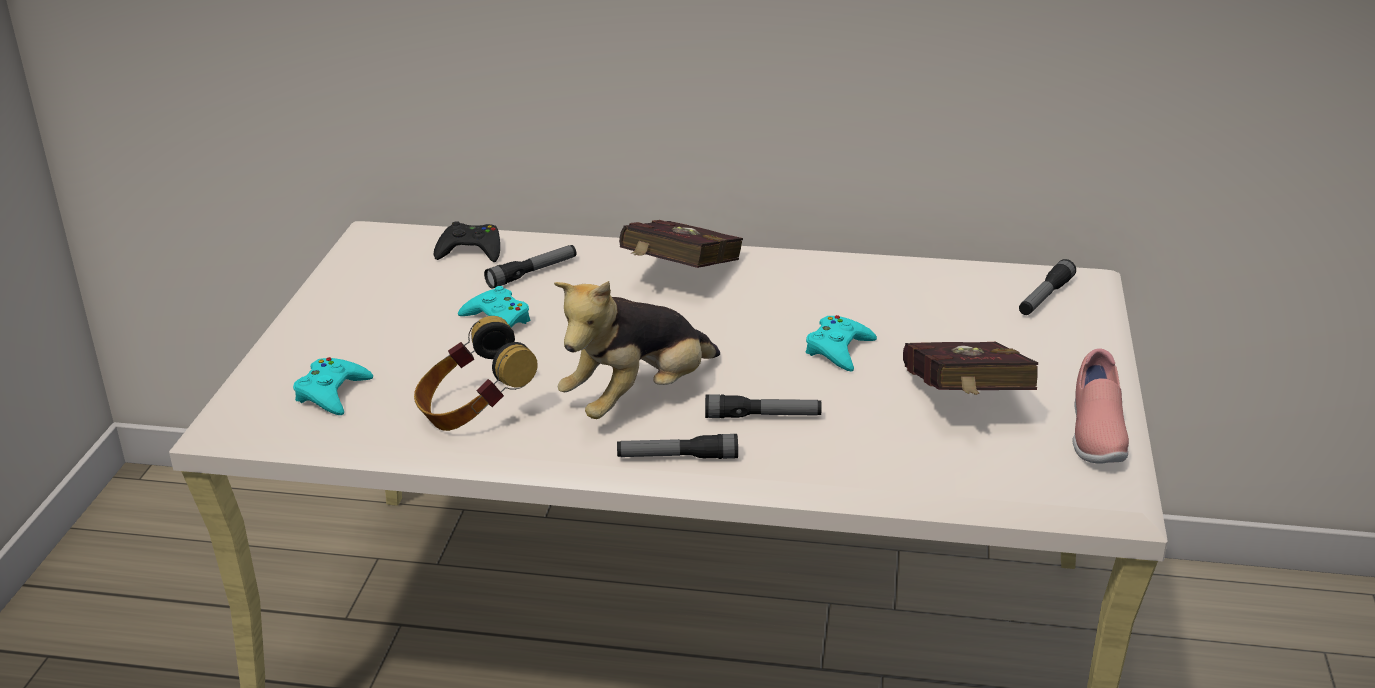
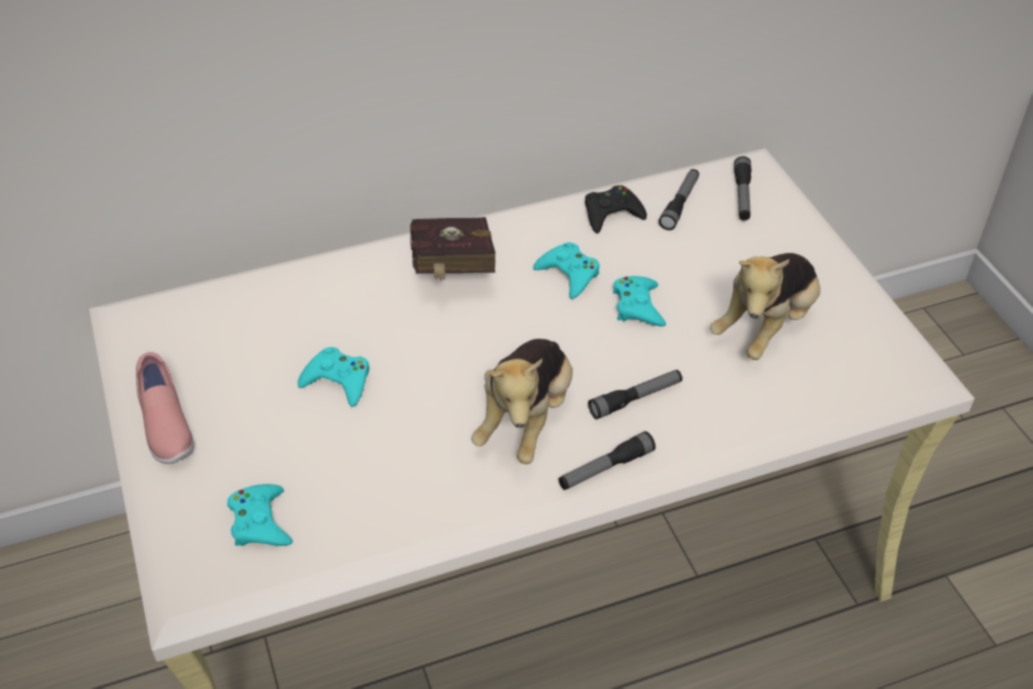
camera: 30 degrees left, 15 degrees up
headphones [414,316,538,431] -> none
black game controller [434,221,500,262] -> black game controller moved to [585,185,647,233]
flashlight [484,245,576,289] -> flashlight moved to [659,169,699,230]
red book [903,342,1038,395] -> plush toy [710,253,821,360]
pink shoe [1072,348,1129,464] -> pink shoe moved to [136,352,194,464]
none -> turquoise game controller [533,242,600,299]

